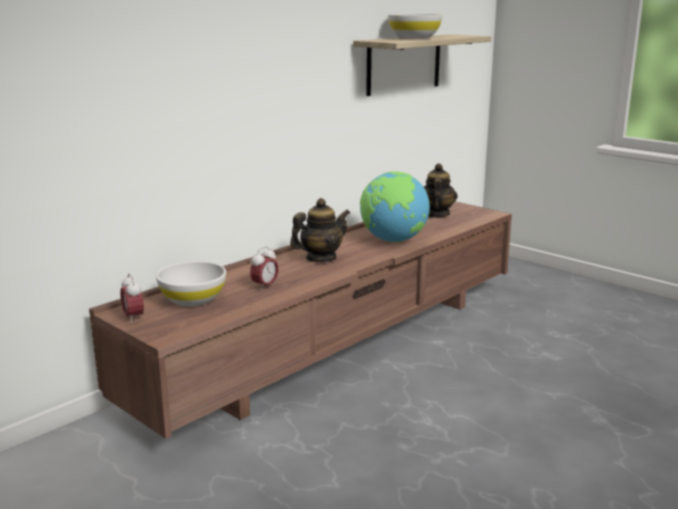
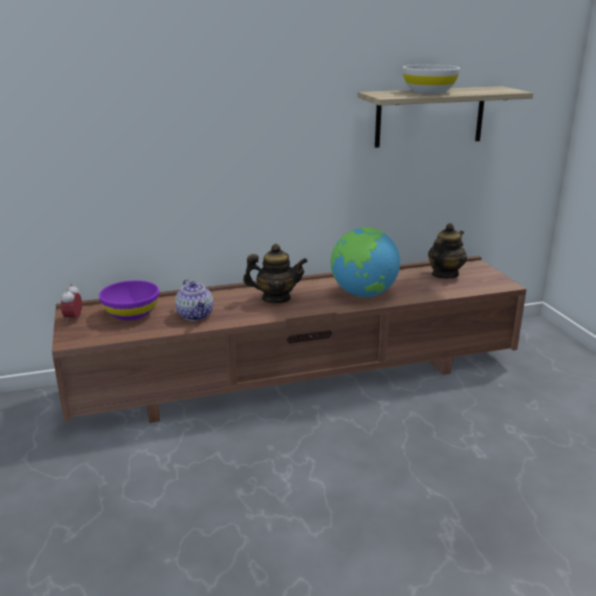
camera: 30 degrees right, 5 degrees up
white bowl [156,261,226,306] -> purple bowl [99,280,159,320]
alarm clock [250,247,279,291] -> teapot [175,279,214,321]

